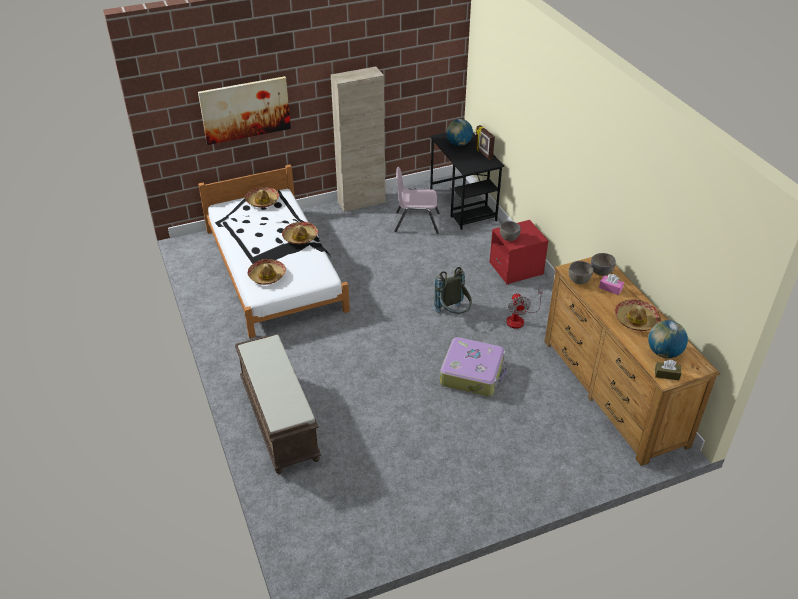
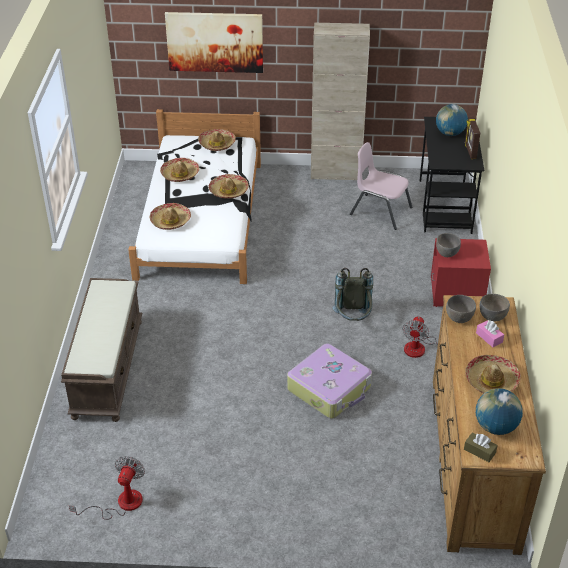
camera: 25 degrees right, 0 degrees up
none -> fan [69,456,145,520]
none -> hat [160,158,199,182]

